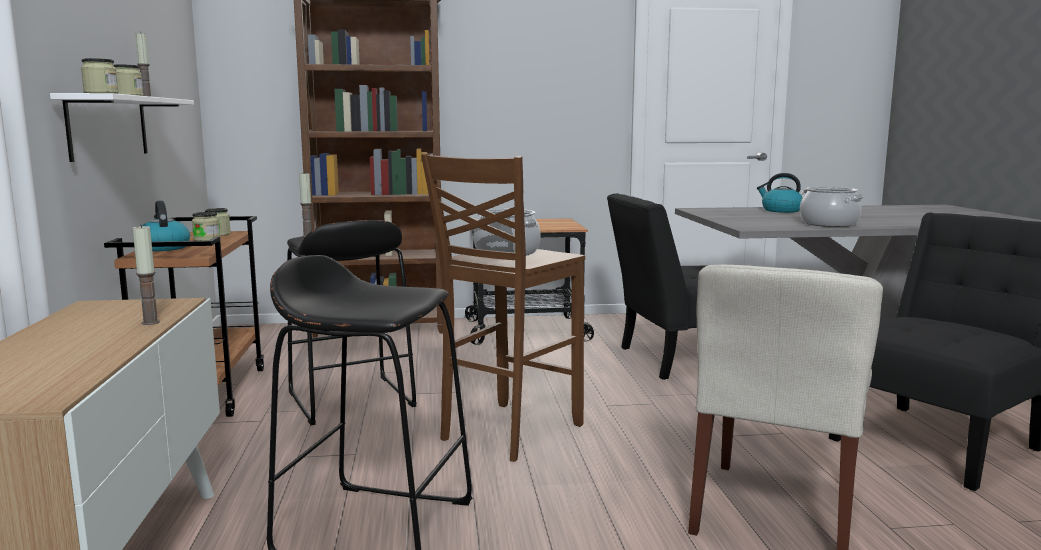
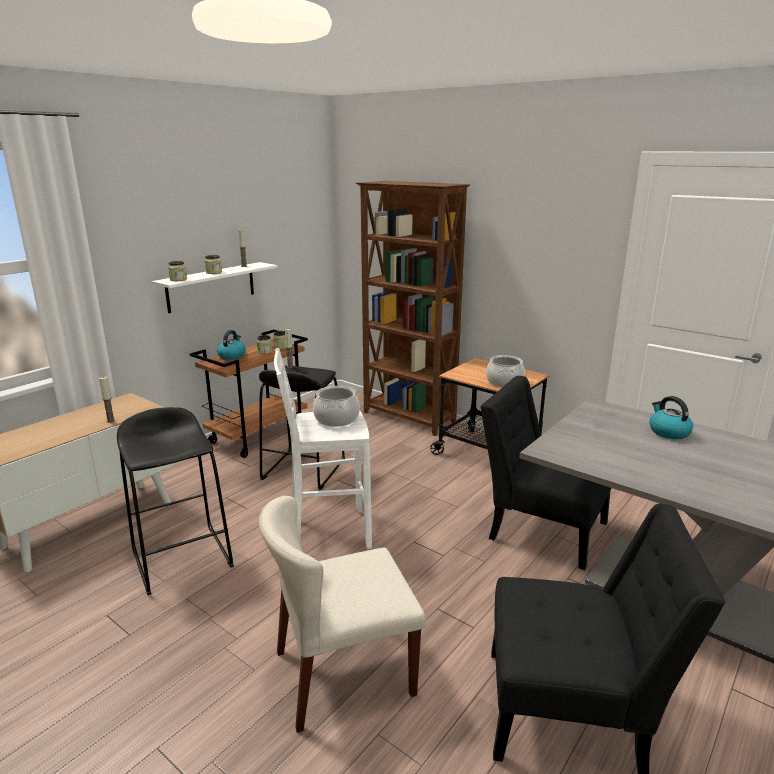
camera: 45 degrees right, 10 degrees up
brown stool [421,153,585,462] -> white stool [274,348,372,549]
cooking pot [800,187,863,227] -> cooking pot moved to [486,355,525,387]

